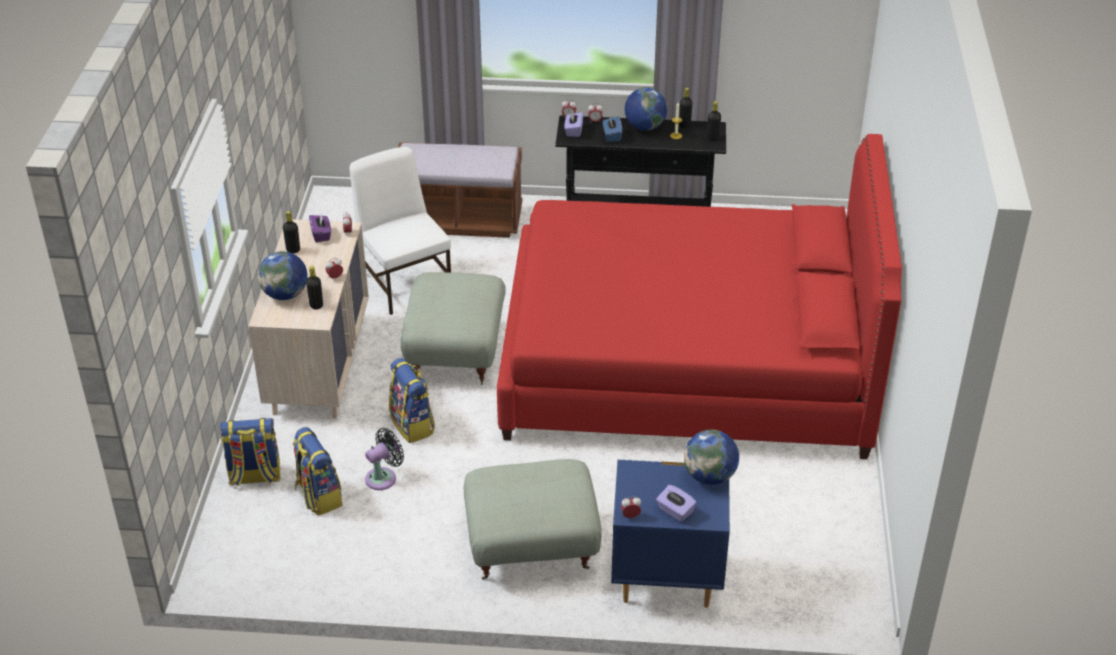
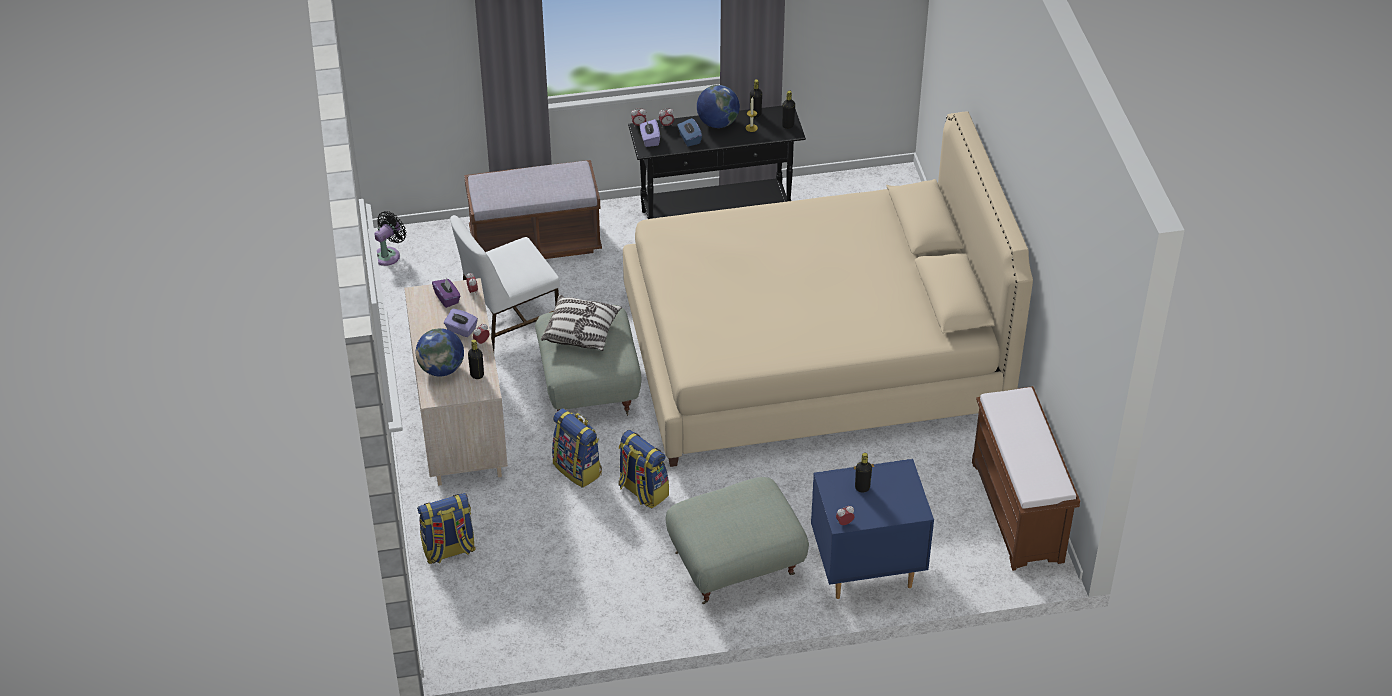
camera: 15 degrees left, 5 degrees up
black bottle [283,211,300,254] -> black bottle moved to [855,453,872,492]
backpack [293,427,342,516] -> backpack moved to [618,430,669,509]
white chair [349,147,451,315] -> white chair turned 75 degrees counterclockwise [450,215,560,351]
black fan [365,428,404,490] -> black fan moved to [374,211,406,266]
red bed [497,134,902,459] -> beige bed [623,112,1033,467]
purple tissue box [656,485,697,522] -> purple tissue box moved to [444,309,478,337]
globe [684,430,739,485] -> none
none -> pillow [541,295,622,351]
none -> brown bench [972,386,1080,571]

